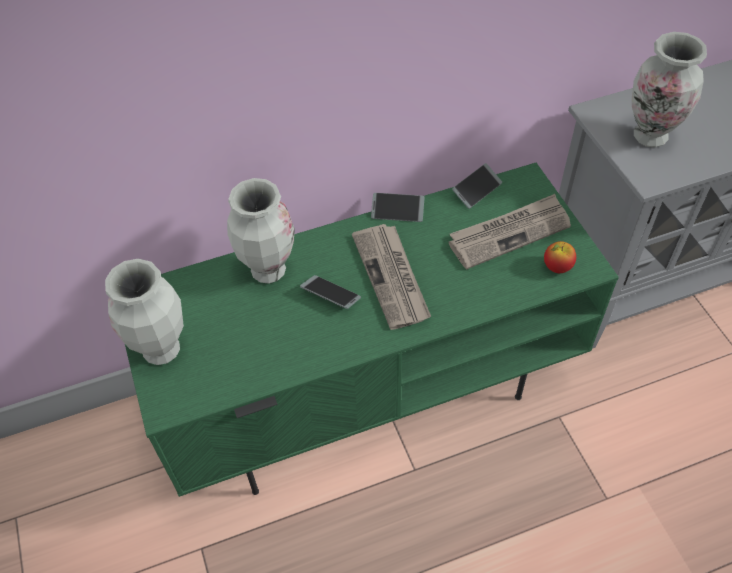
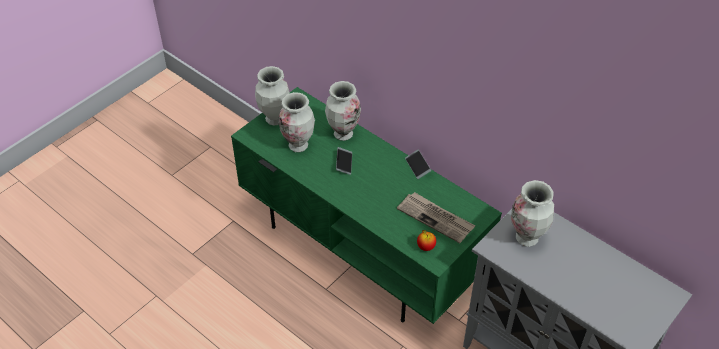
camera: 60 degrees right, 5 degrees down
newspaper [352,224,431,330] -> none
phone [452,163,502,209] -> none
none -> vase [278,92,315,152]

